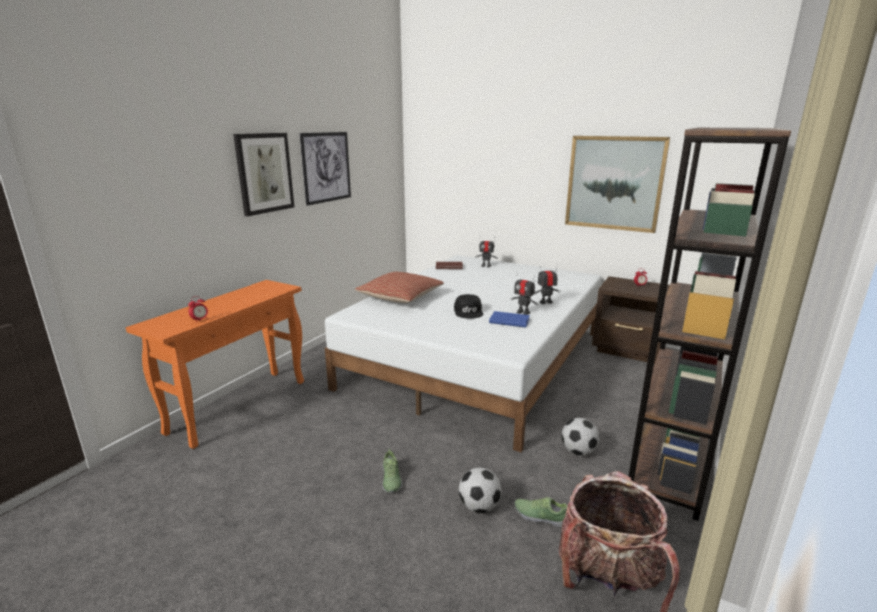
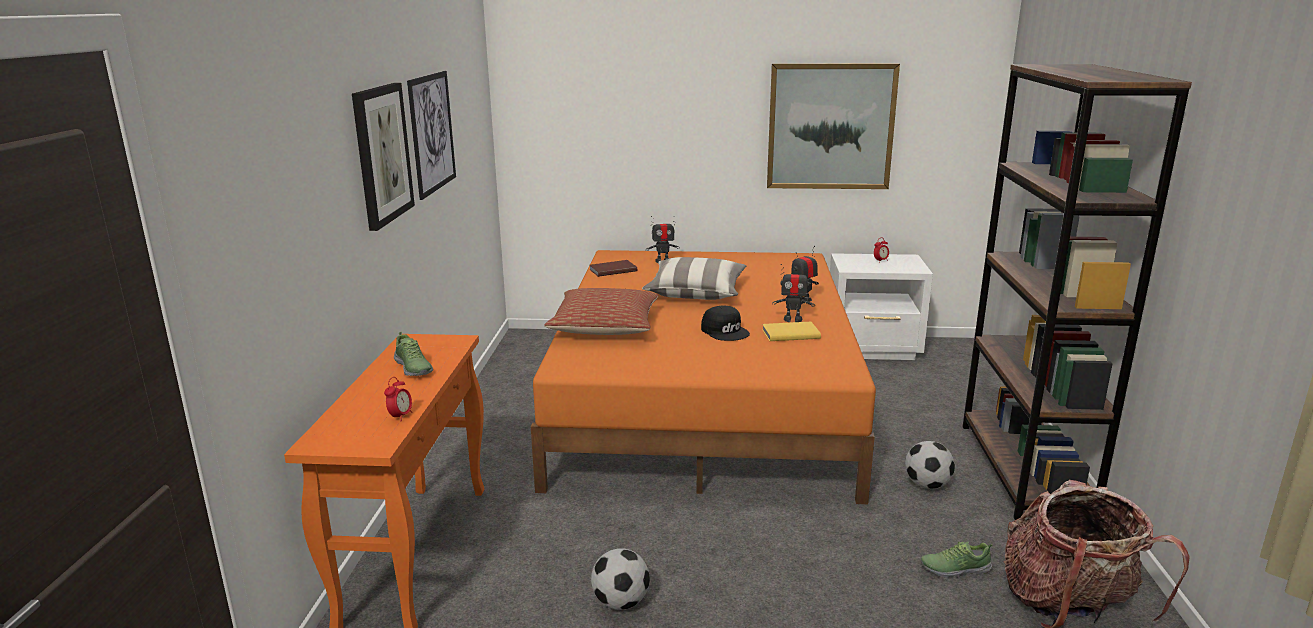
camera: 25 degrees left, 0 degrees up
white bed [325,255,602,452] -> orange bed [531,250,876,504]
shoe [382,449,402,493] -> shoe moved to [394,332,433,376]
football [459,467,502,513] -> football moved to [591,548,650,610]
blue book [489,311,530,328] -> yellow book [762,322,821,341]
brown nightstand [592,276,670,364] -> white nightstand [830,253,933,360]
none -> pillow [642,257,746,300]

